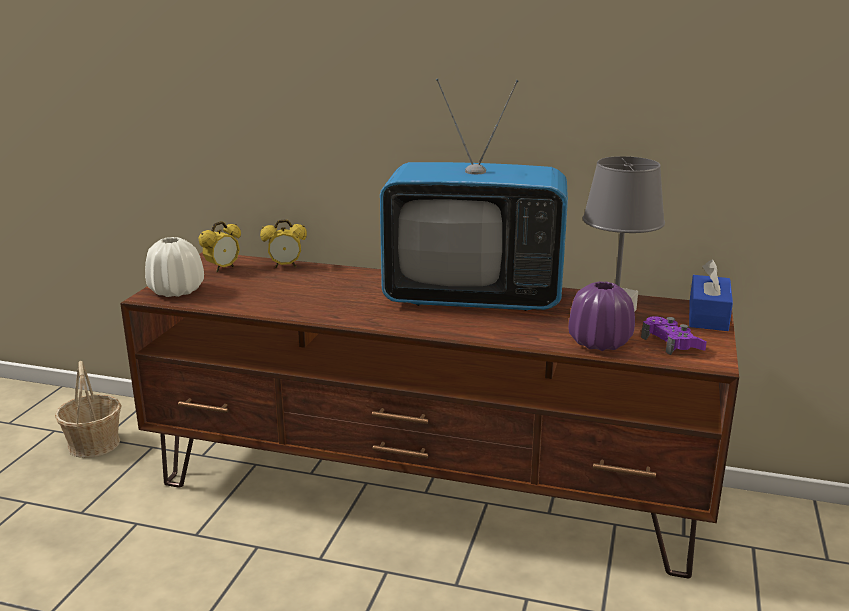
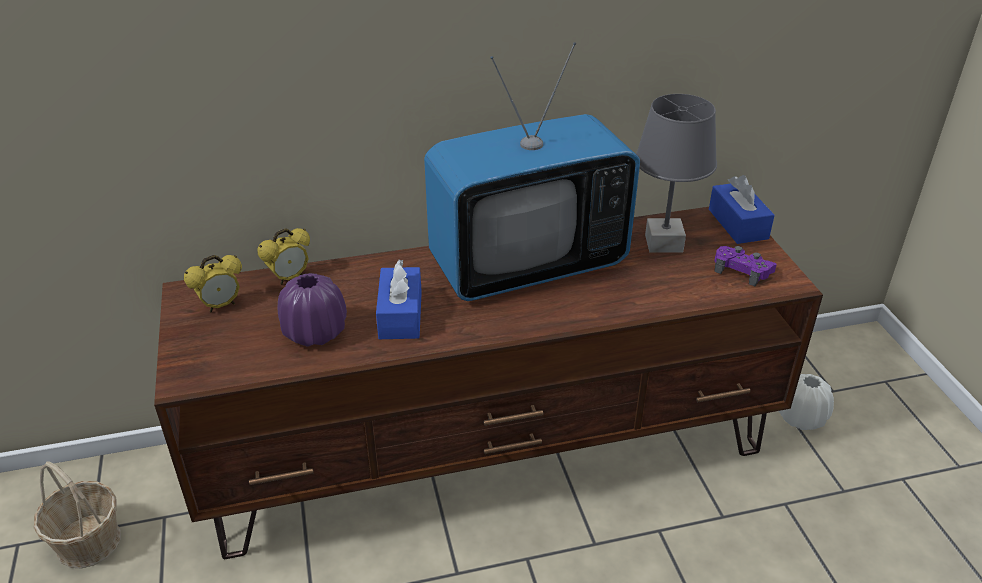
camera: 30 degrees left, 15 degrees up
white vase [145,237,204,297] -> white vase moved to [779,374,834,430]
alarm clock [199,221,241,272] -> alarm clock turned 45 degrees clockwise [184,255,242,313]
purple vase [568,281,635,351] -> purple vase moved to [278,273,347,347]
none -> blue tissue box [376,259,422,339]

